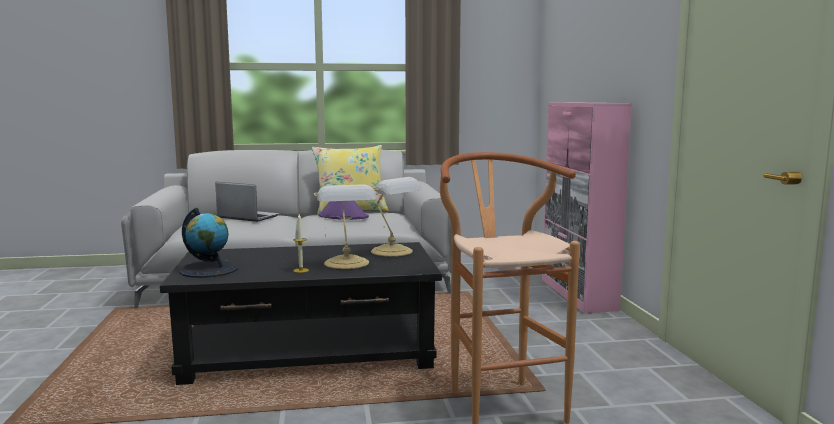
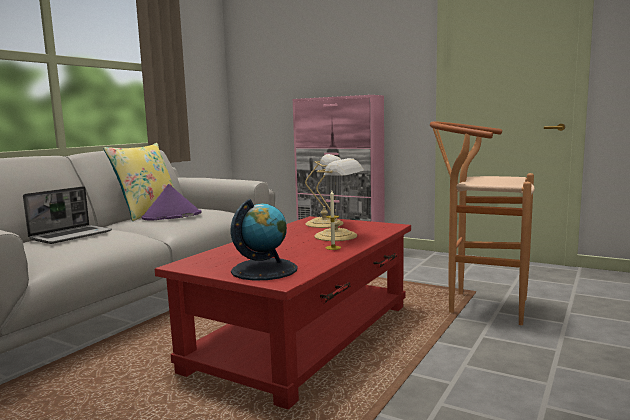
camera: 50 degrees left, 0 degrees up
black coffee table [160,242,442,385] -> red coffee table [155,216,411,410]
laptop [215,182,280,222] -> laptop turned 150 degrees clockwise [23,186,112,244]

